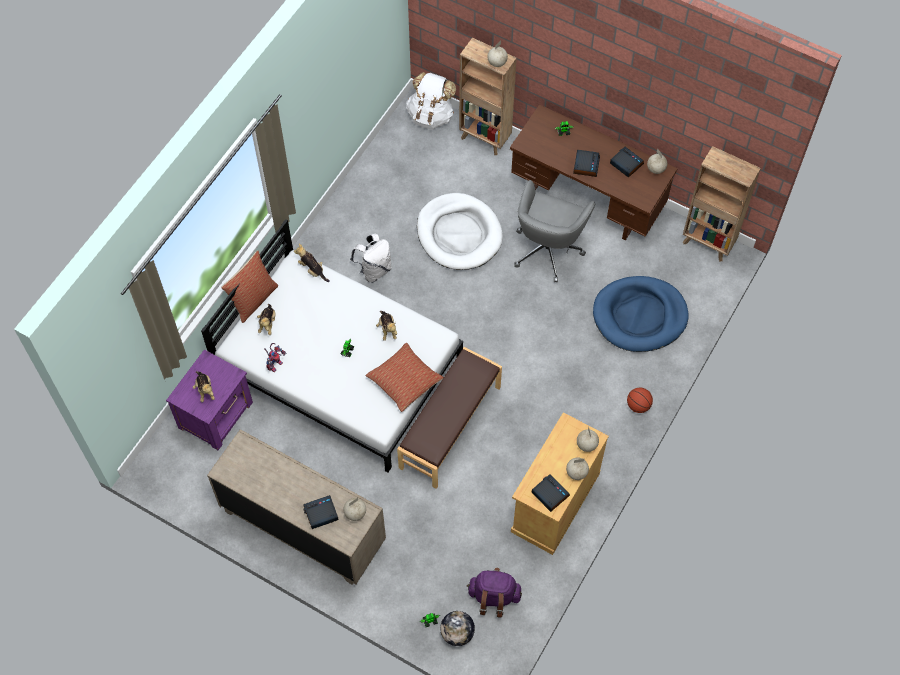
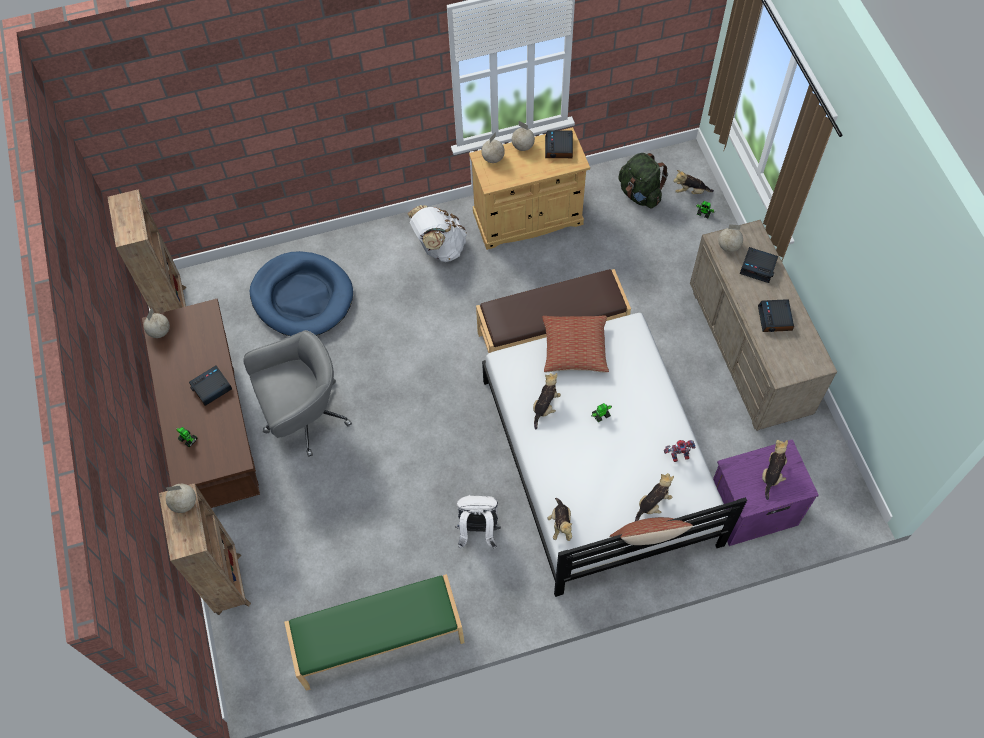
camera: 135 degrees left, 0 degrees up
white backpack [407,72,456,129] -> white backpack moved to [407,205,467,262]
white dog bed [417,193,503,270] -> none
globe [440,611,475,646] -> plush toy [673,170,714,194]
purple backpack [467,568,522,618] -> green backpack [618,153,668,208]
alarm clock [610,147,644,178] -> alarm clock moved to [758,299,794,332]
basketball [627,387,653,413] -> none
none -> green bench [284,574,465,691]

